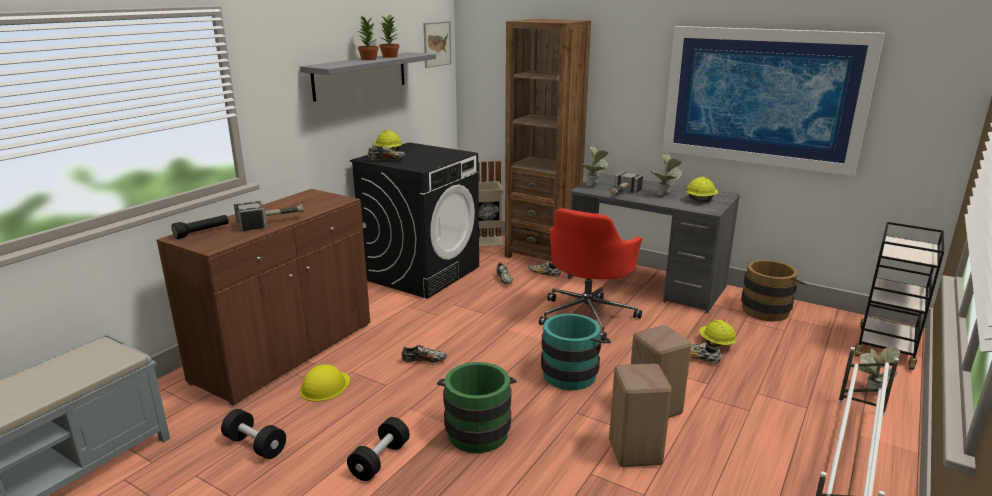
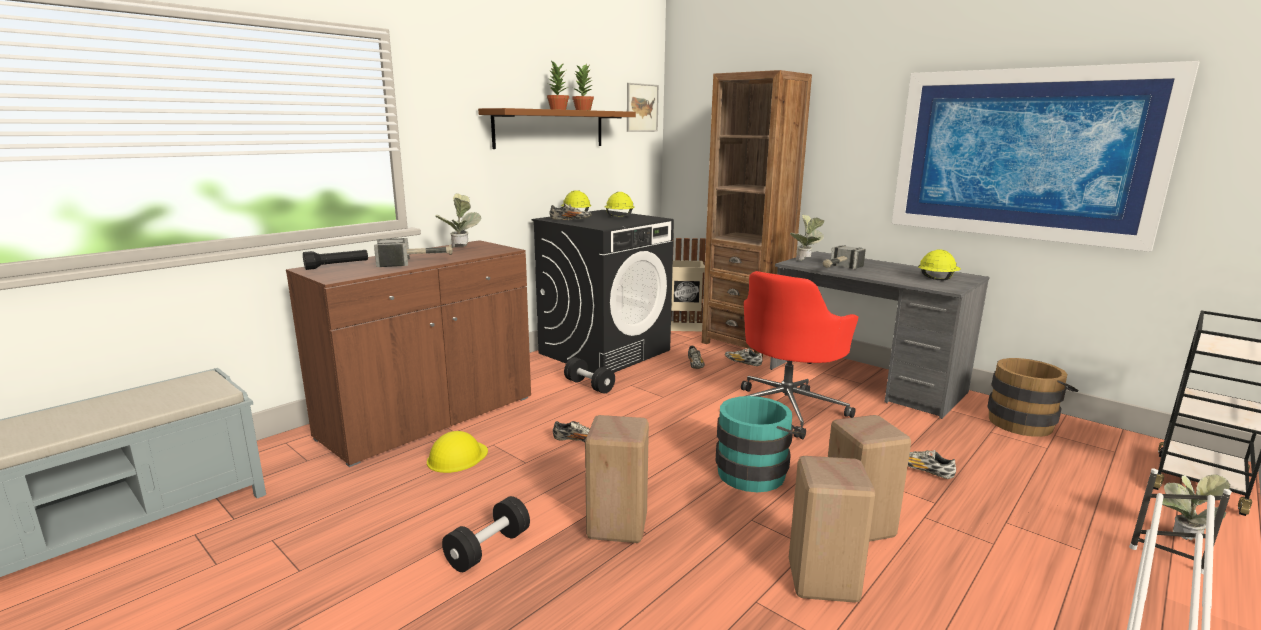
camera: 10 degrees right, 5 degrees down
black dumbbell [221,409,286,459] -> black dumbbell moved to [564,357,615,394]
grey shelf [299,52,436,102] -> brown shelf [478,108,636,149]
green bucket [437,362,517,453] -> beige stool [585,415,649,543]
potted plant [651,154,682,196] -> potted plant moved to [435,193,482,248]
yellow hard hat [699,320,737,347] -> yellow hard hat moved to [604,192,635,217]

